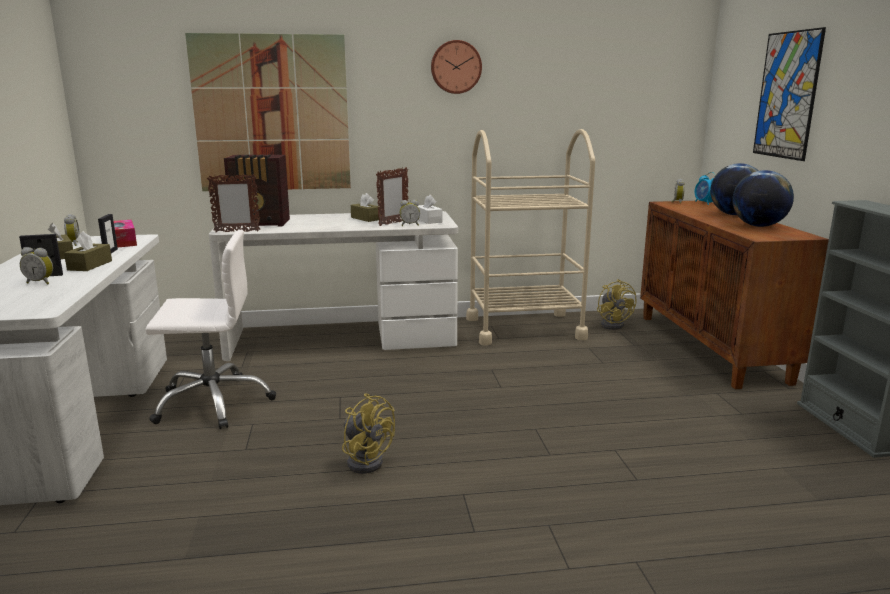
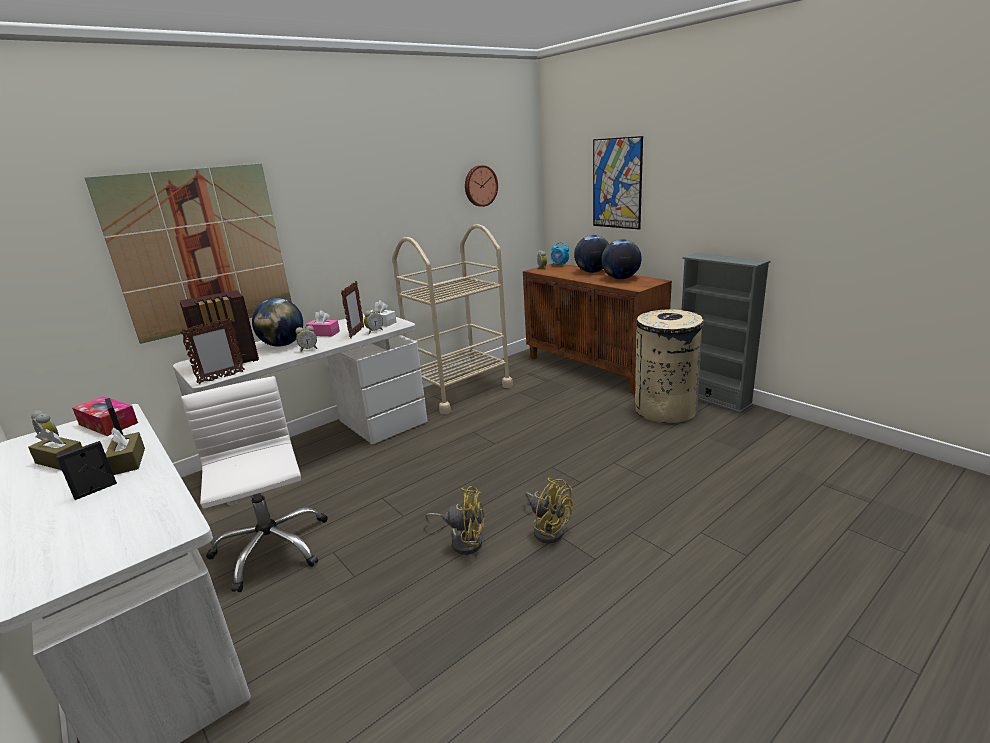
camera: 30 degrees left, 5 degrees up
alarm clock [20,247,53,285] -> alarm clock moved to [296,326,318,352]
white office chair [145,230,276,429] -> white office chair turned 75 degrees counterclockwise [181,376,328,592]
brown tissue box [351,193,381,222] -> pink tissue box [306,310,340,336]
wall clock [431,40,482,94] -> wall clock moved to [465,165,498,207]
yellow fan [597,279,637,330] -> yellow fan moved to [525,478,573,544]
none -> globe [252,298,303,347]
none -> beige trash can [635,309,703,423]

